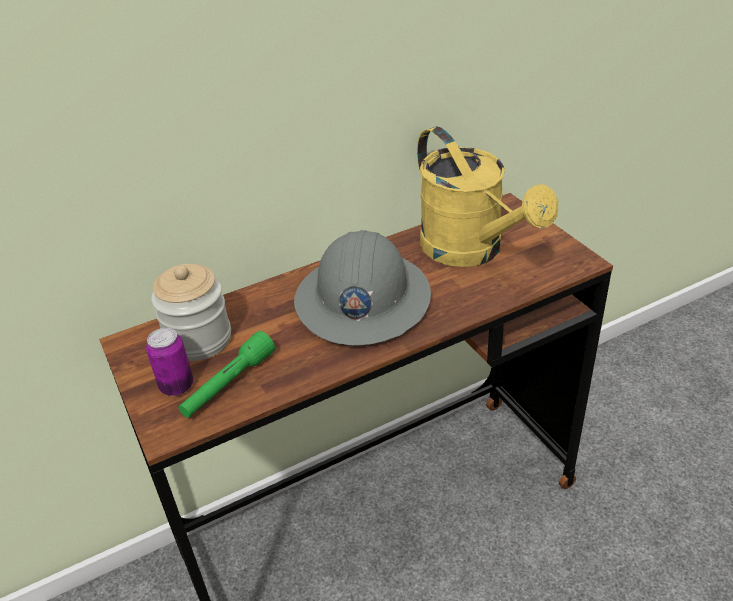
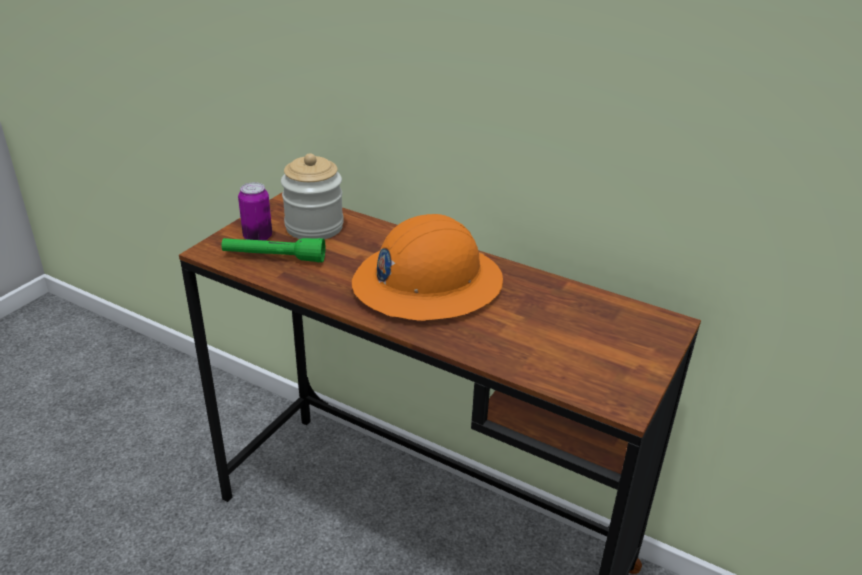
camera: 55 degrees right, 5 degrees down
grey hard hat [294,230,431,345] -> orange hard hat [352,214,503,321]
yellow watering can [417,126,558,267] -> none

